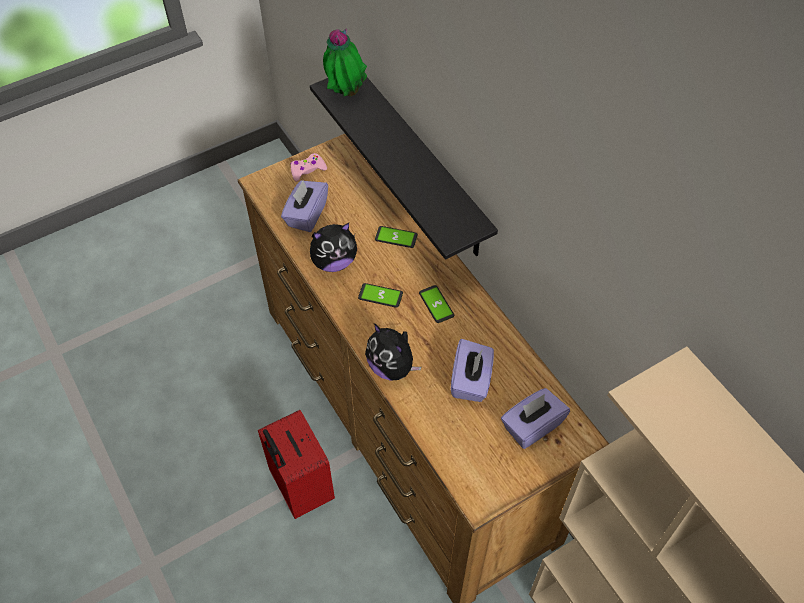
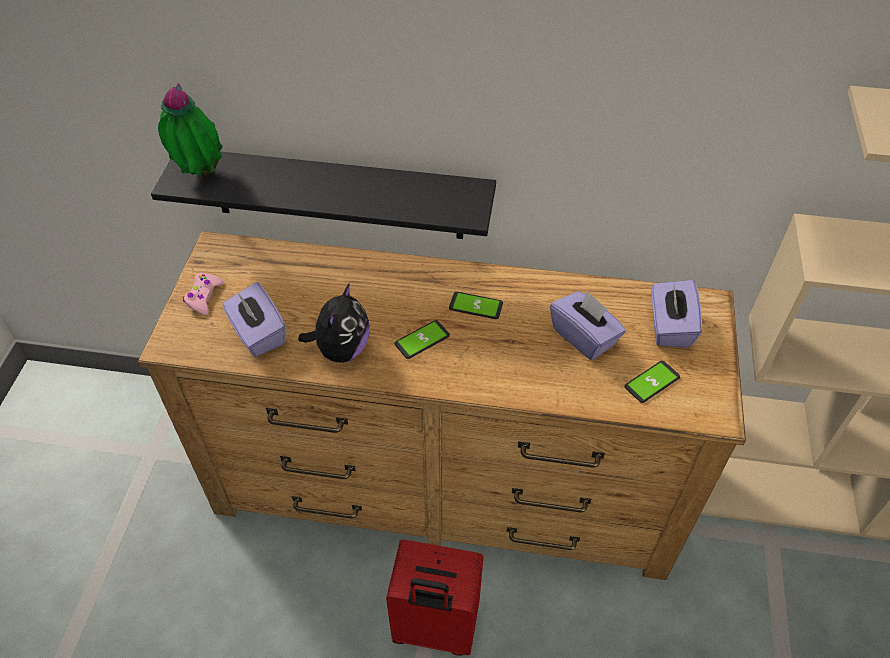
camera: 50 degrees left, 5 degrees down
plush toy [365,323,421,381] -> none
phone [375,226,418,248] -> phone moved to [625,361,680,403]

